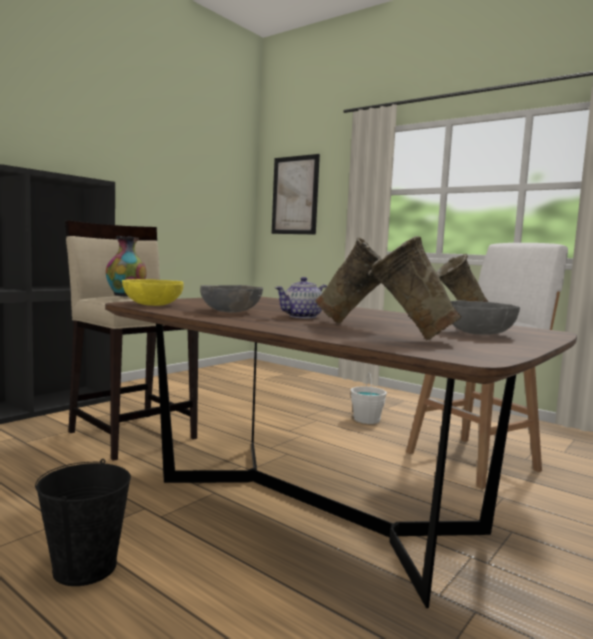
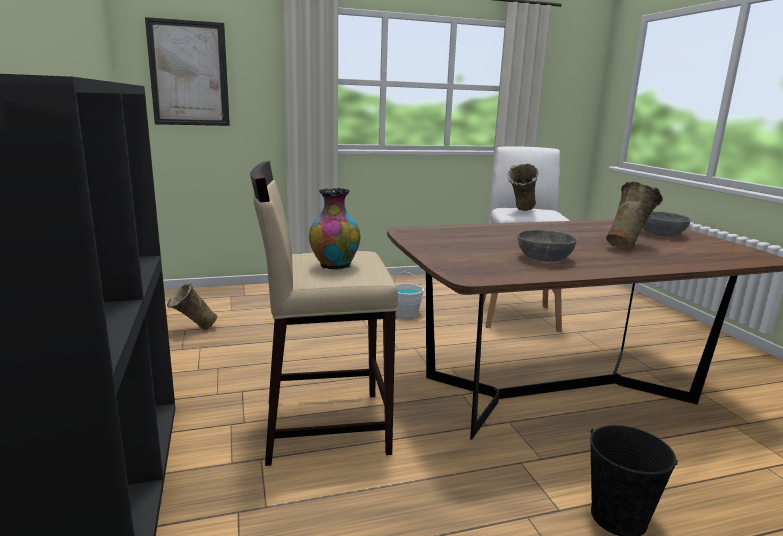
camera: 55 degrees left, 10 degrees up
yellow bowl [122,279,183,306] -> none
teapot [275,277,327,318] -> none
beige vase [368,236,462,341] -> beige vase moved to [167,284,217,330]

